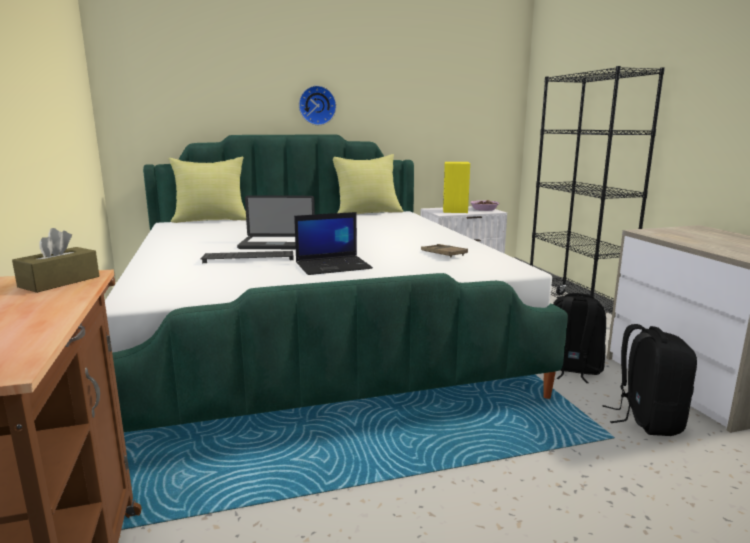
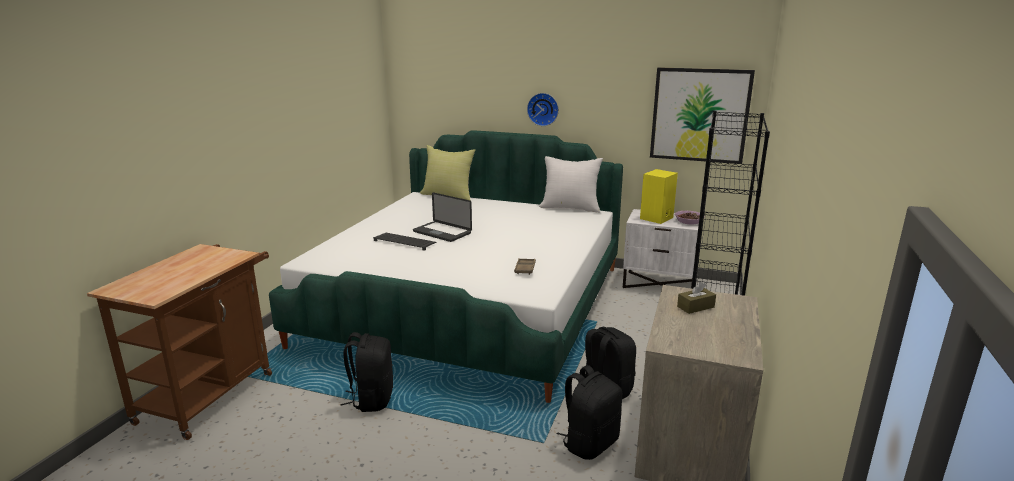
camera: 35 degrees right, 5 degrees up
brown tissue box [12,228,99,293] -> brown tissue box moved to [677,282,716,314]
laptop [294,212,373,275] -> none
yellow pillow [333,154,403,214] -> white pillow [539,156,603,213]
none -> black backpack [340,332,393,412]
none -> picture [650,67,755,164]

